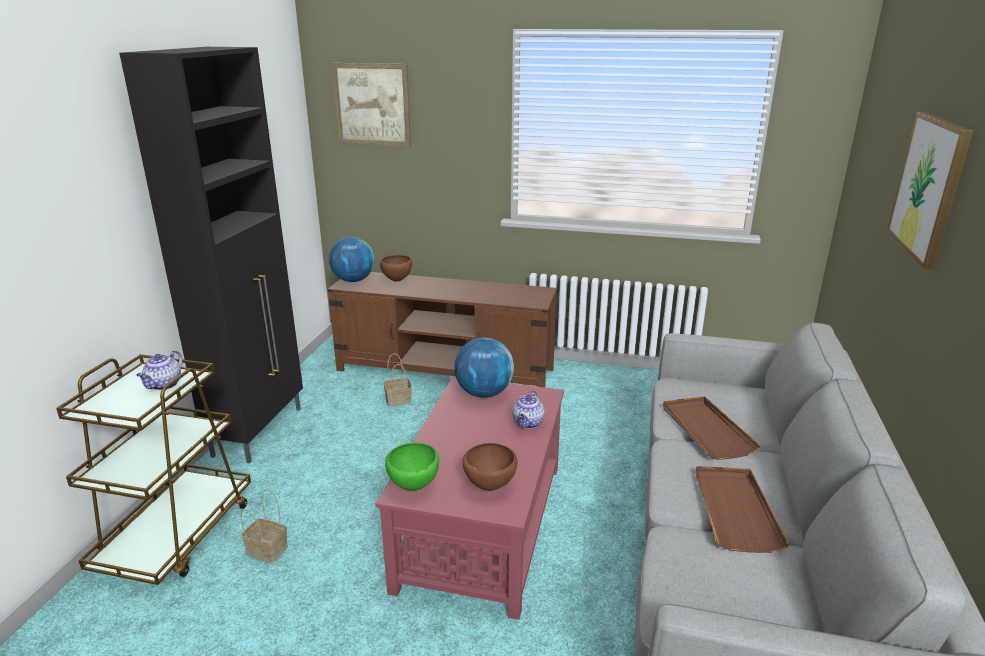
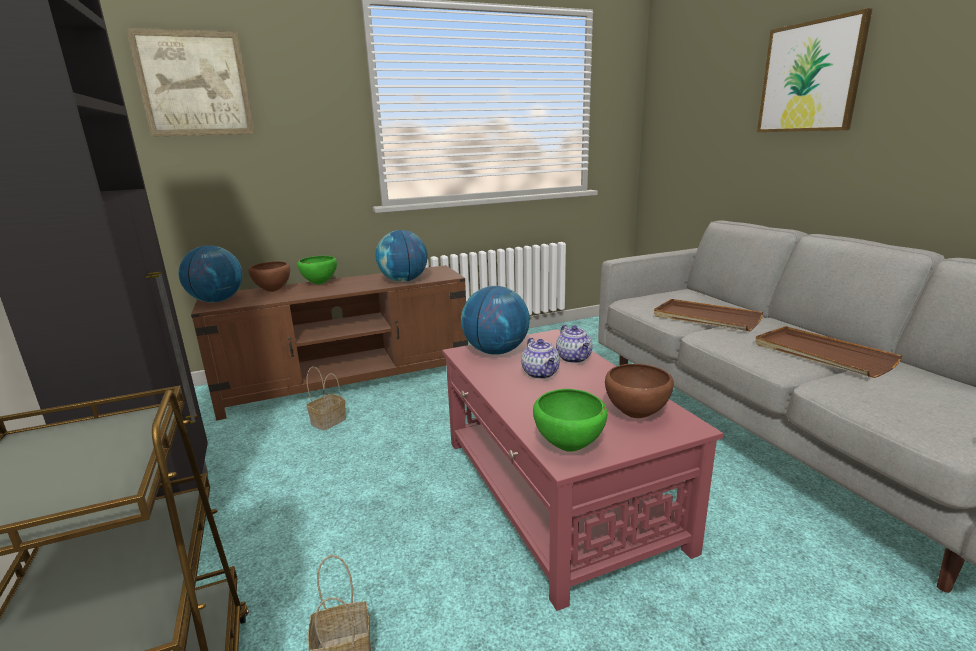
camera: 35 degrees left, 5 degrees down
teapot [136,350,183,390] -> teapot moved to [521,338,560,379]
none -> green bowl [297,256,337,285]
none -> globe [375,230,428,282]

